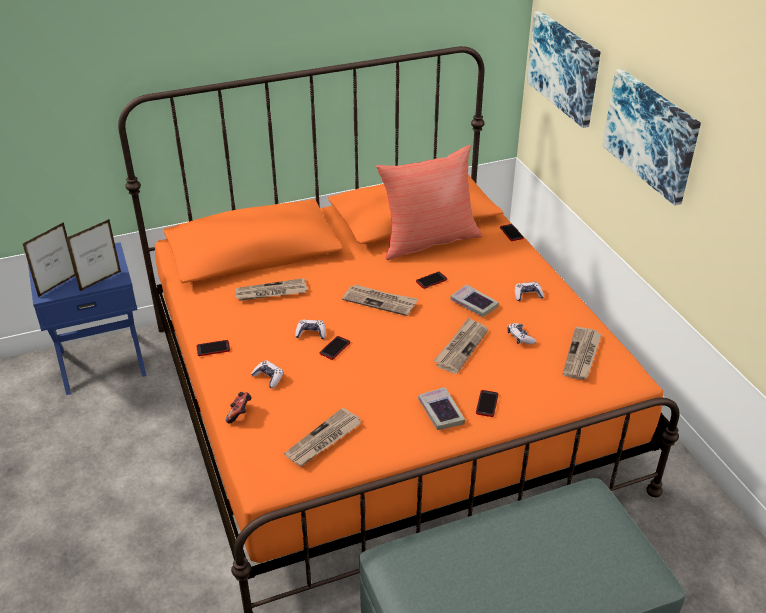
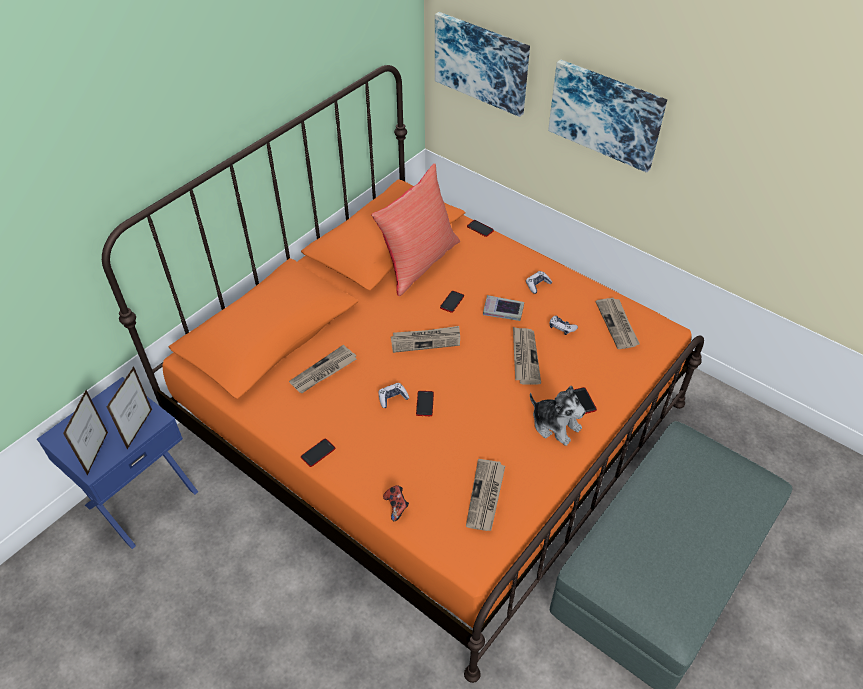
camera: 30 degrees left, 10 degrees up
game controller [251,360,284,388] -> none
book [418,387,465,430] -> plush toy [530,386,586,446]

